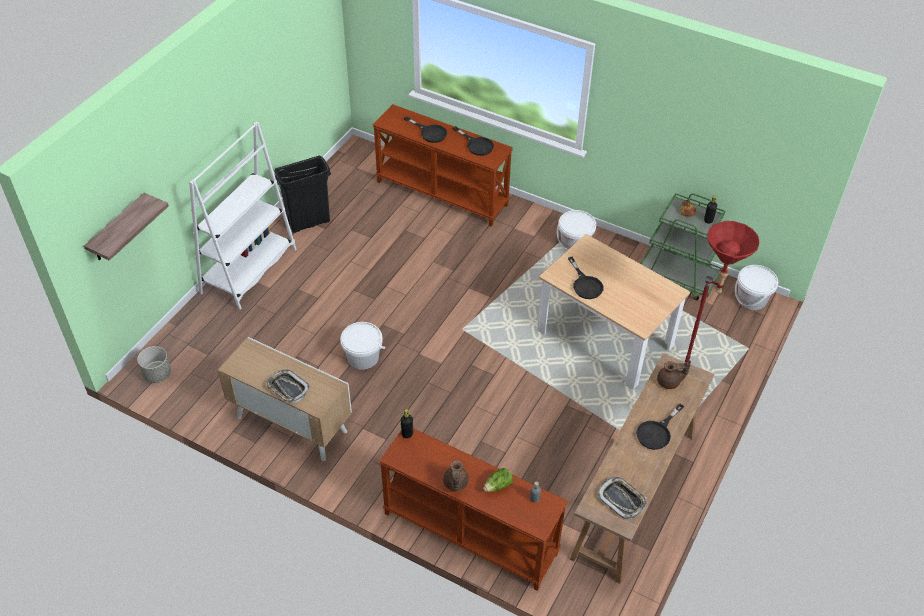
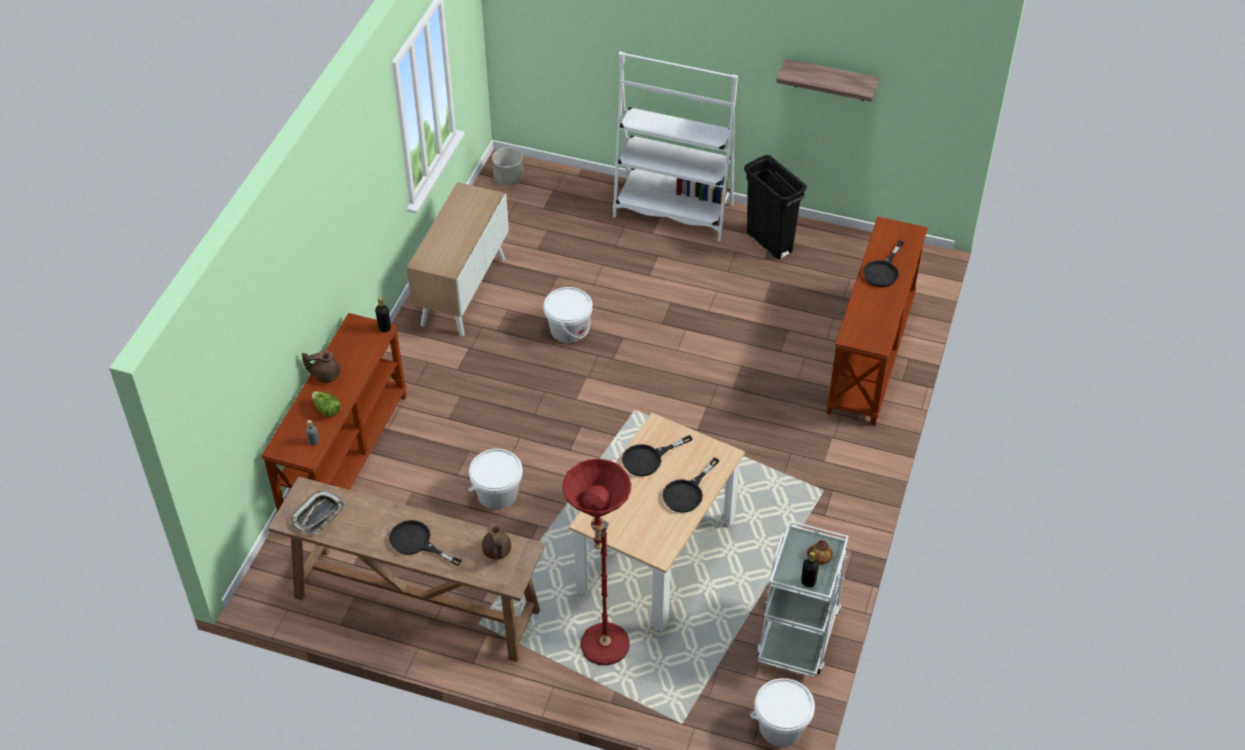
camera: 80 degrees right, 0 degrees up
shelf [84,193,169,260] -> shelf moved to [776,59,879,102]
tray [265,369,310,403] -> none
black frying pan [453,126,494,156] -> black frying pan moved to [662,457,719,513]
white bucket [557,210,596,251] -> white bucket moved to [468,449,523,510]
green cart [640,193,725,300] -> white cart [757,521,848,678]

